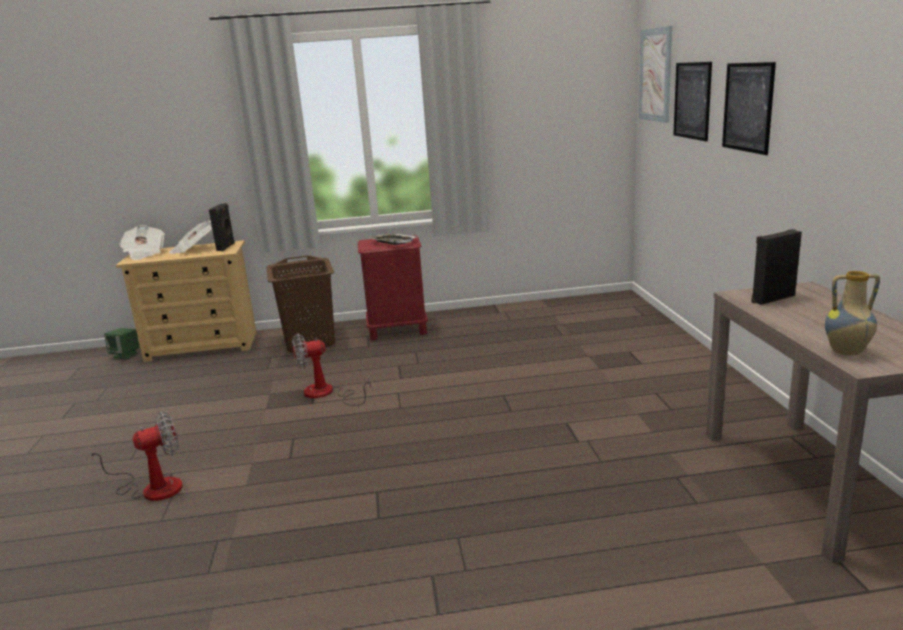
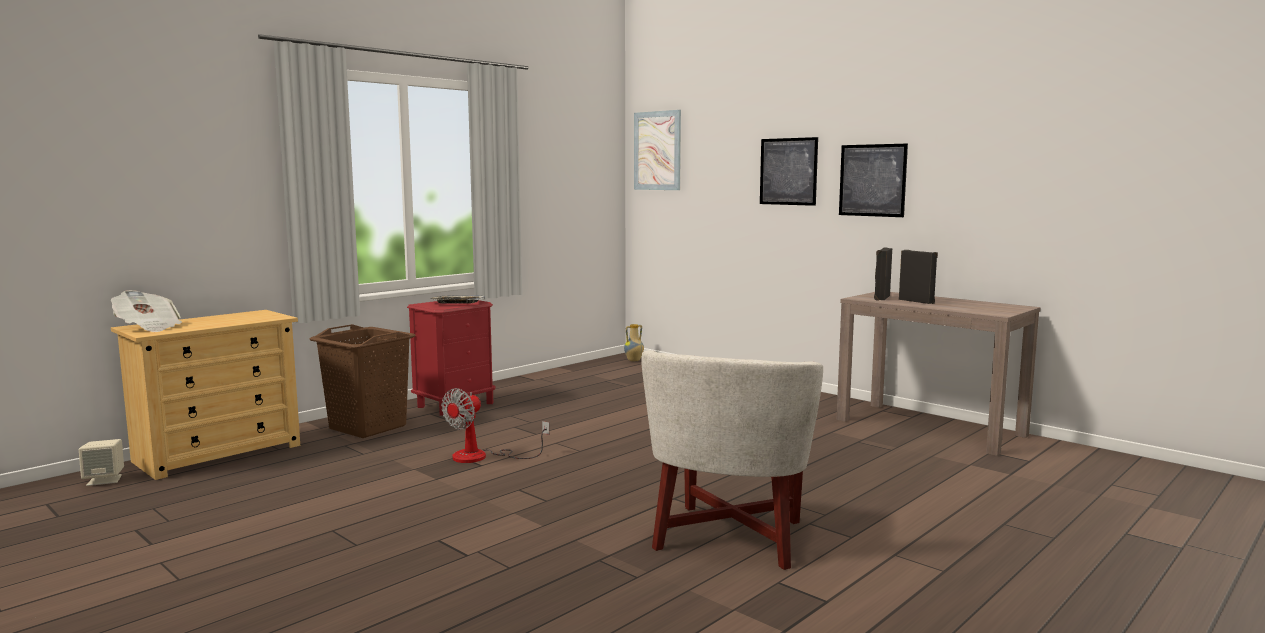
camera: 40 degrees left, 10 degrees down
fan [89,411,183,501] -> none
green speaker [104,328,139,359] -> beige speaker [79,439,124,486]
newspaper [169,220,212,254] -> none
black speaker [209,203,235,251] -> black speaker moved to [899,250,938,304]
picture [673,62,712,141] -> picture moved to [839,144,908,217]
vase [825,271,880,356] -> vase moved to [624,324,644,362]
none -> white armchair [641,350,823,570]

